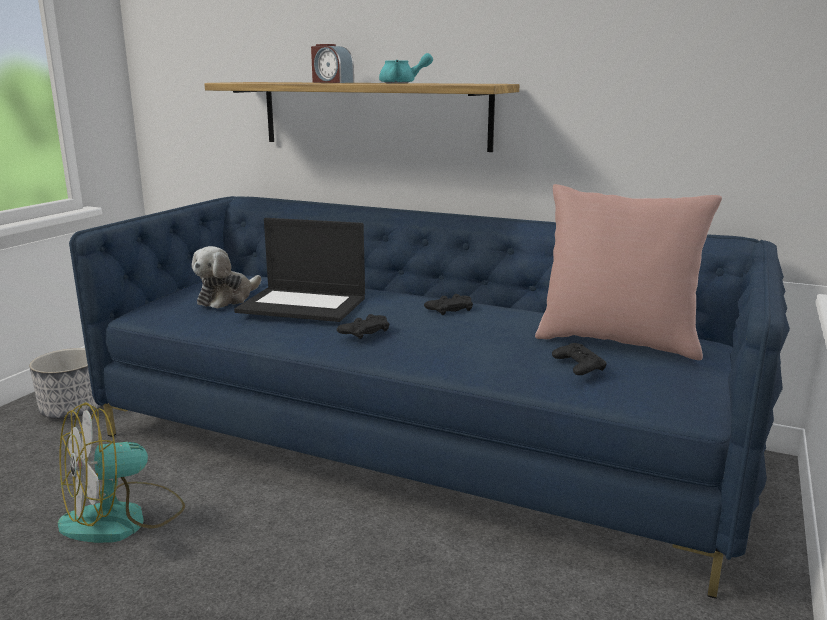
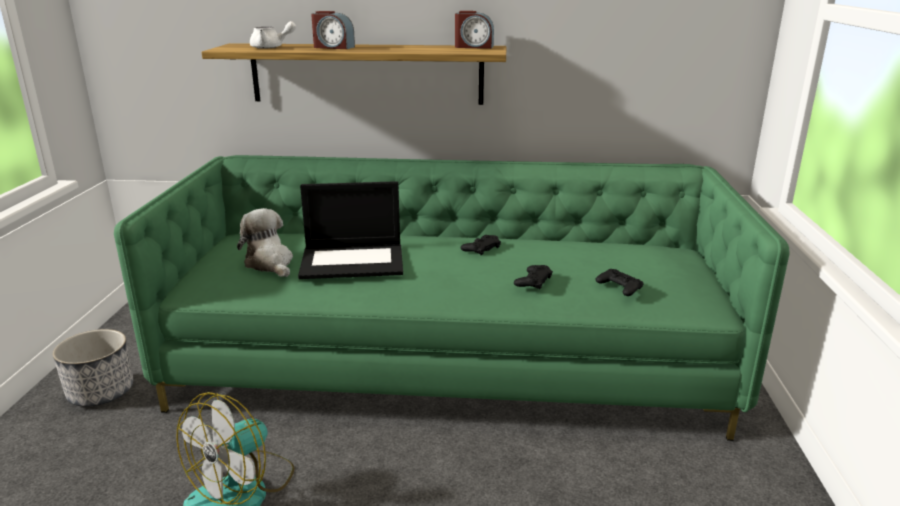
camera: 20 degrees left, 5 degrees up
blue sofa [69,196,790,599] -> green sofa [114,155,789,441]
plush toy [192,246,261,309] -> plush toy turned 135 degrees clockwise [237,208,293,277]
black game controller [337,314,390,339] -> black game controller moved to [514,265,553,290]
turquoise teapot [379,53,433,83] -> none
pink pillow [535,184,722,360] -> none
none -> white teapot [250,21,296,49]
none -> alarm clock [455,11,494,49]

